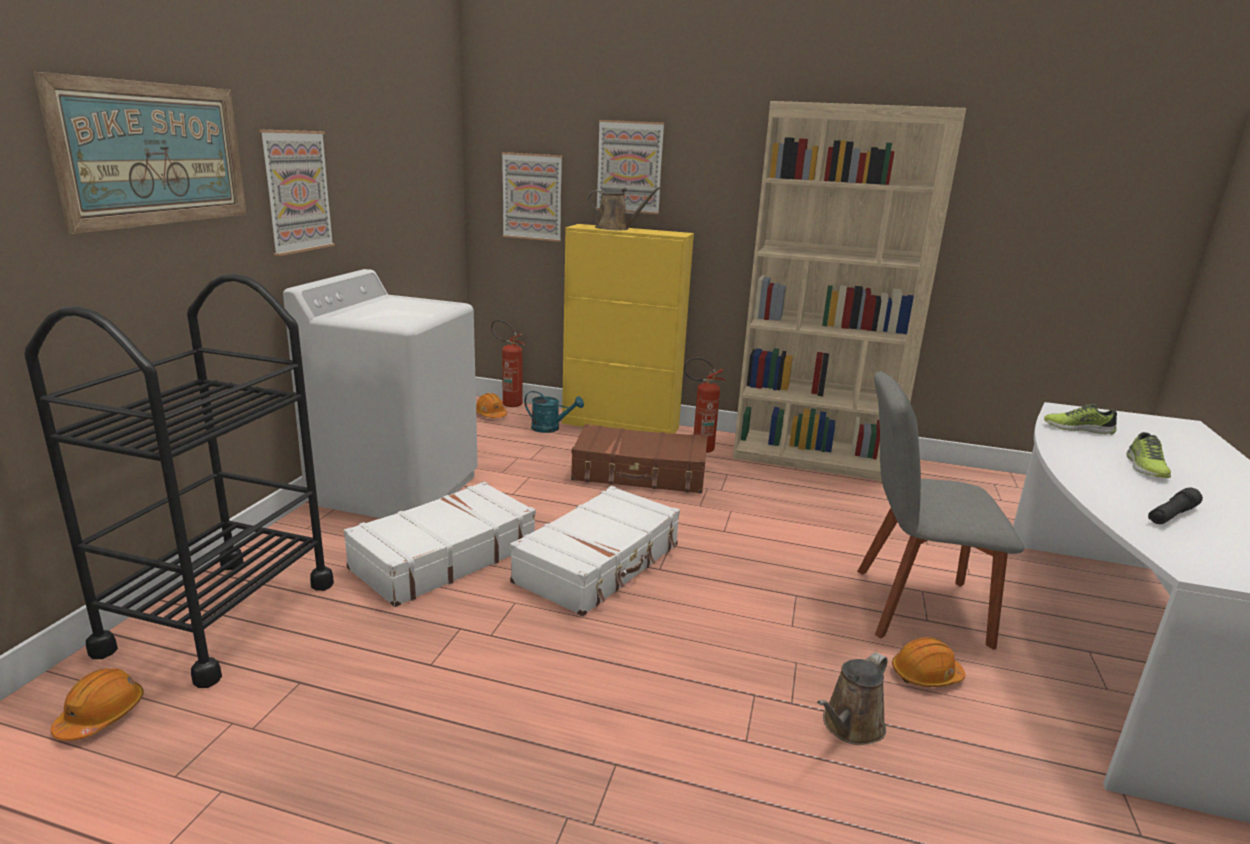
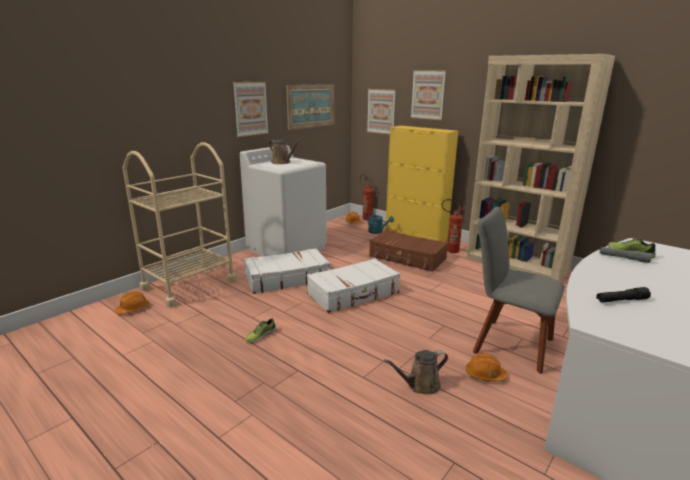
camera: 25 degrees right, 0 degrees up
black cart [24,274,334,688] -> beige cart [123,142,237,308]
picture [33,72,246,234] -> picture moved to [286,84,335,130]
brown watering can [588,186,662,230] -> brown watering can moved to [268,139,300,164]
shoe [1127,432,1171,478] -> shoe moved to [246,318,276,343]
none -> grey flashlight [599,247,652,263]

